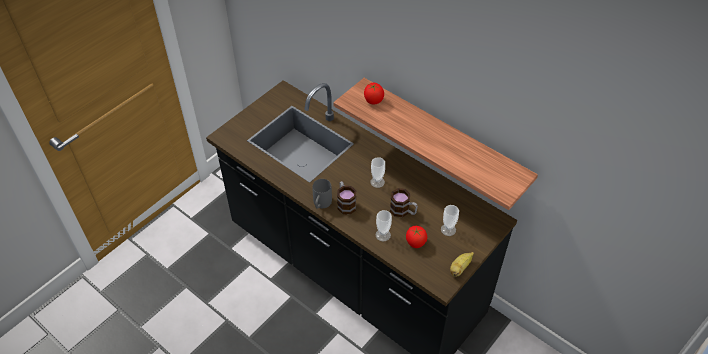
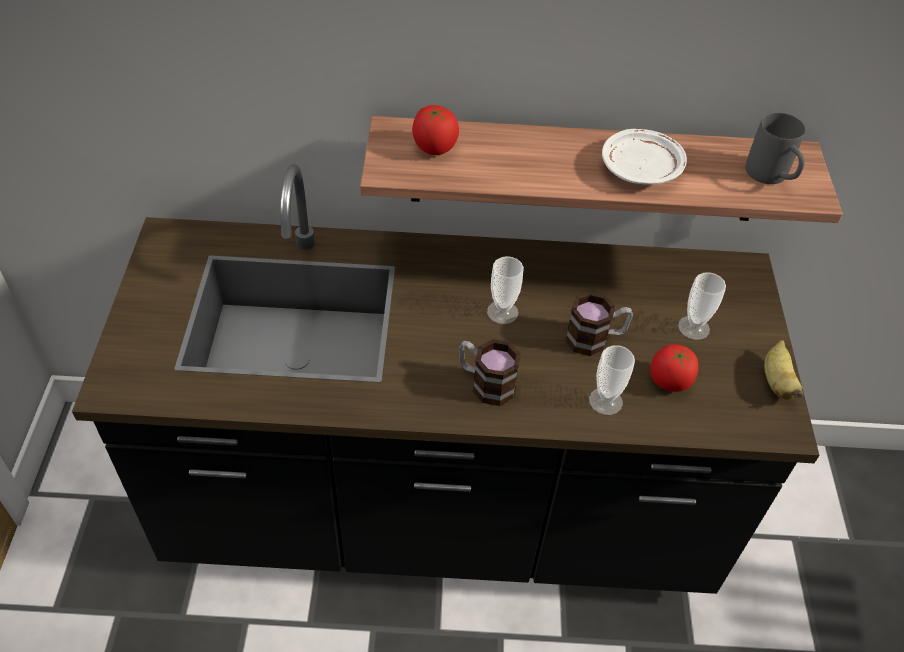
camera: 40 degrees left, 0 degrees up
grey mug [312,179,332,209] -> grey mug moved to [745,113,805,184]
none -> white plate [602,129,687,185]

